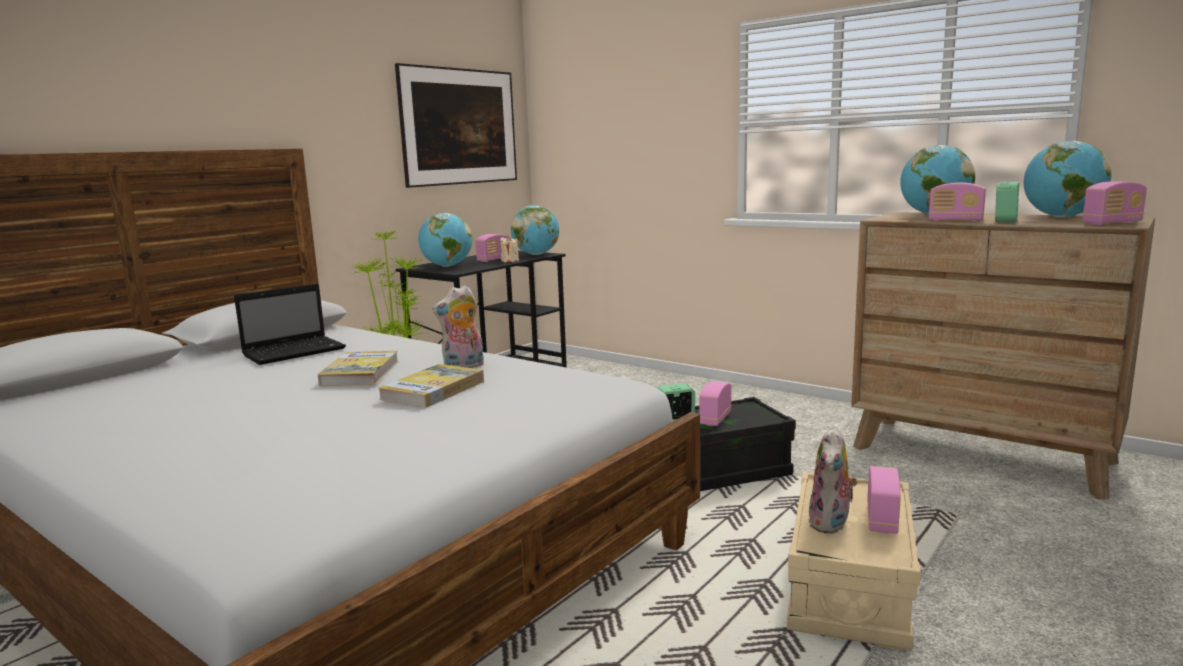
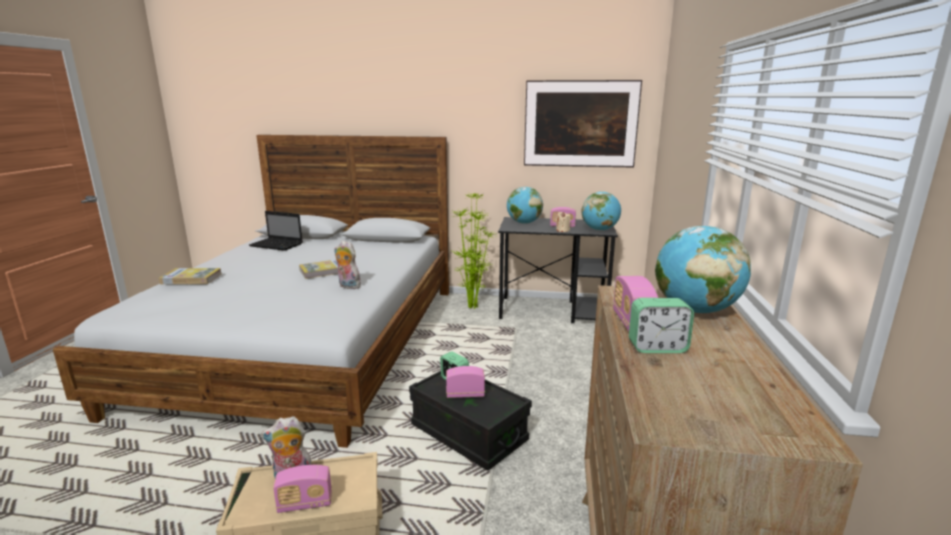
camera: 60 degrees right, 5 degrees up
laptop [234,284,346,365] -> laptop moved to [249,211,303,251]
book [378,364,484,408] -> book moved to [159,268,221,284]
globe [1024,141,1111,218] -> none
radio [1082,181,1147,225] -> none

